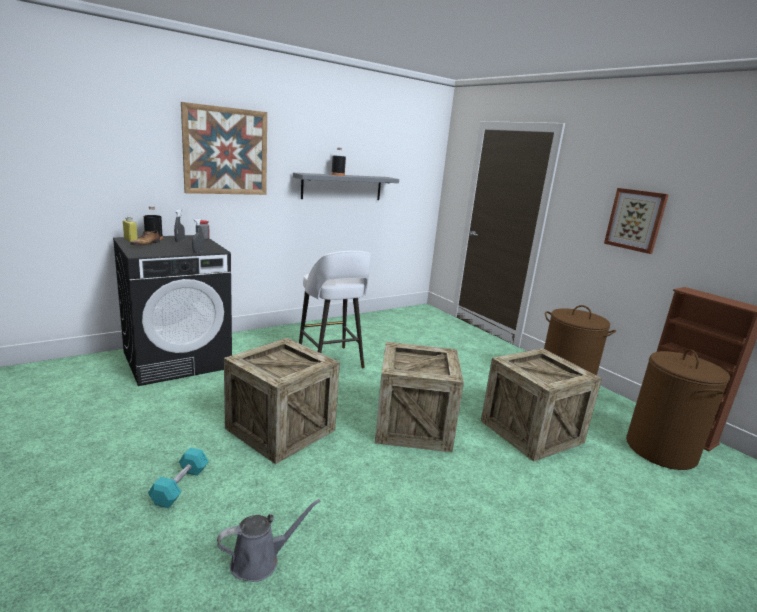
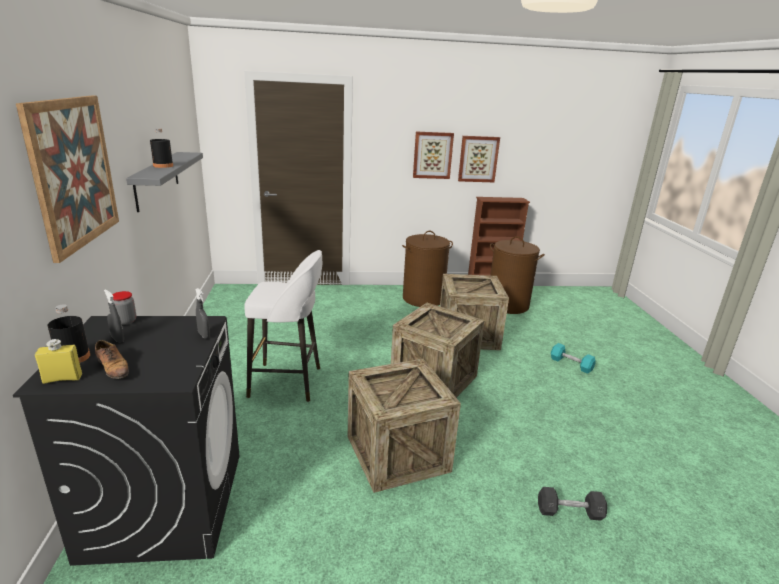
camera: 60 degrees left, 5 degrees up
turquoise dumbbell [148,447,209,508] -> turquoise dumbbell moved to [551,343,595,374]
grey watering can [217,499,321,582] -> grey dumbbell [538,487,607,521]
none -> picture [458,136,500,182]

